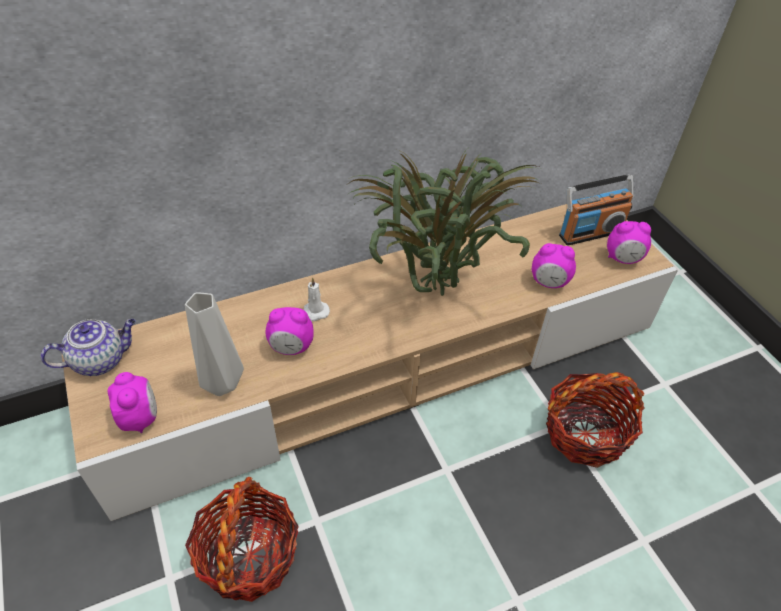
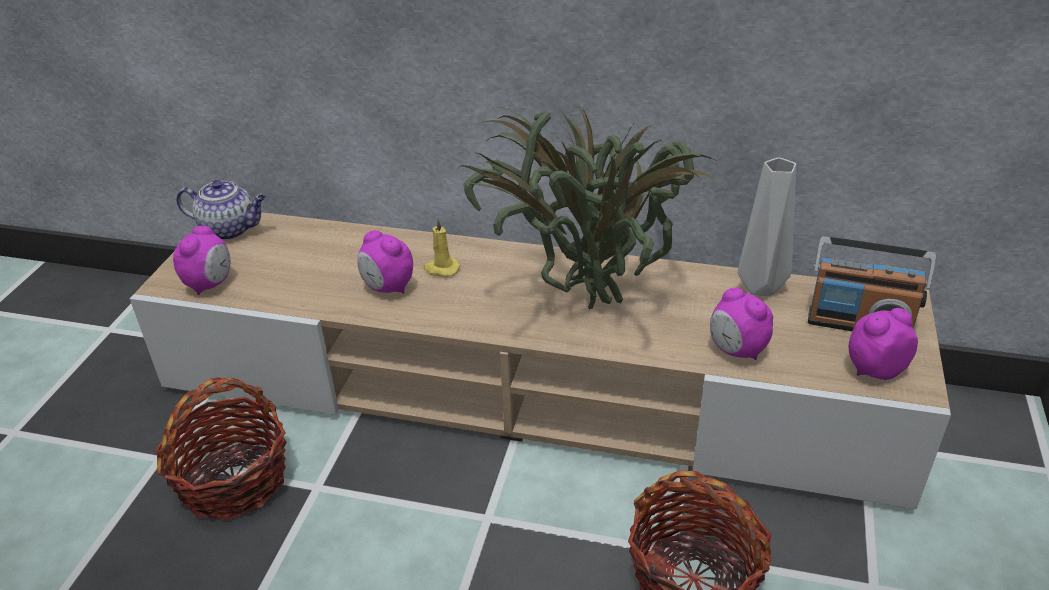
camera: 40 degrees right, 10 degrees down
grey vase [185,292,244,396] -> grey vase moved to [738,157,796,296]
white candle [303,277,330,321] -> yellow candle [423,219,460,277]
alarm clock [607,221,651,264] -> alarm clock turned 120 degrees clockwise [849,308,918,380]

